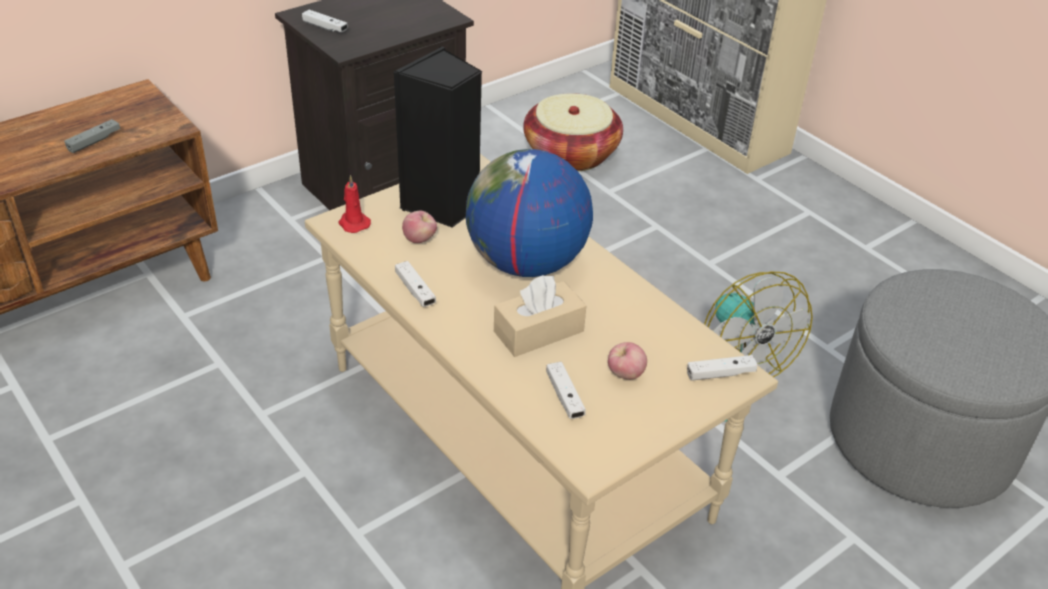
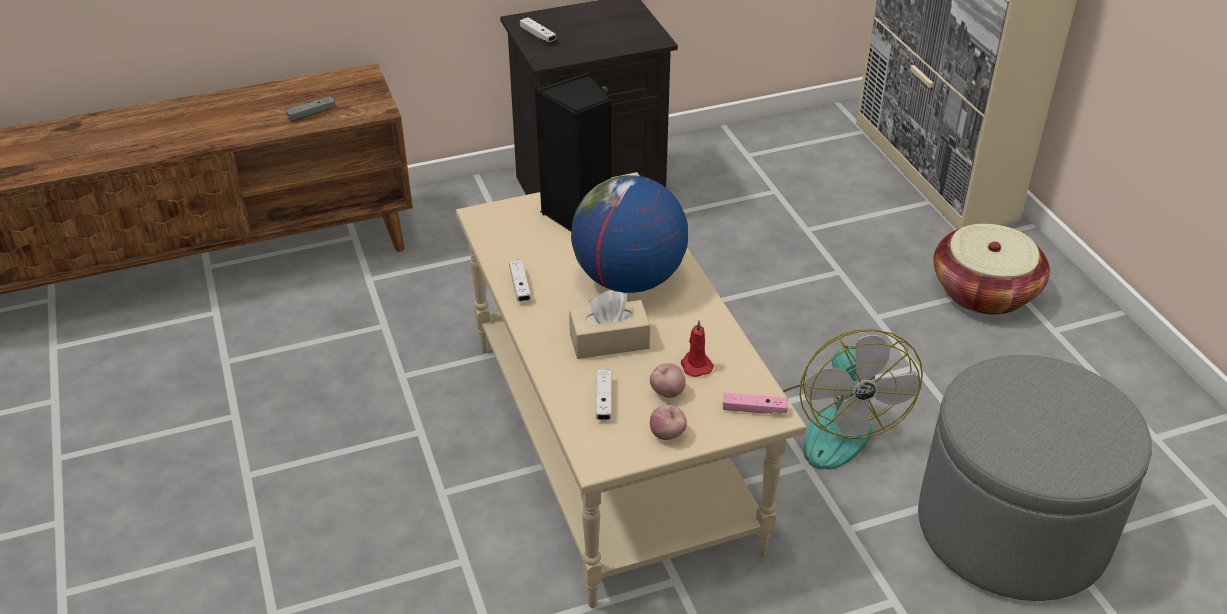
camera: 20 degrees right, 0 degrees up
red candle [338,175,371,233] -> red candle moved to [681,320,714,377]
apple [402,211,437,243] -> apple moved to [650,405,687,440]
basket [523,93,623,171] -> basket moved to [933,224,1050,315]
white game controller [687,355,758,381] -> pink game controller [723,392,788,414]

